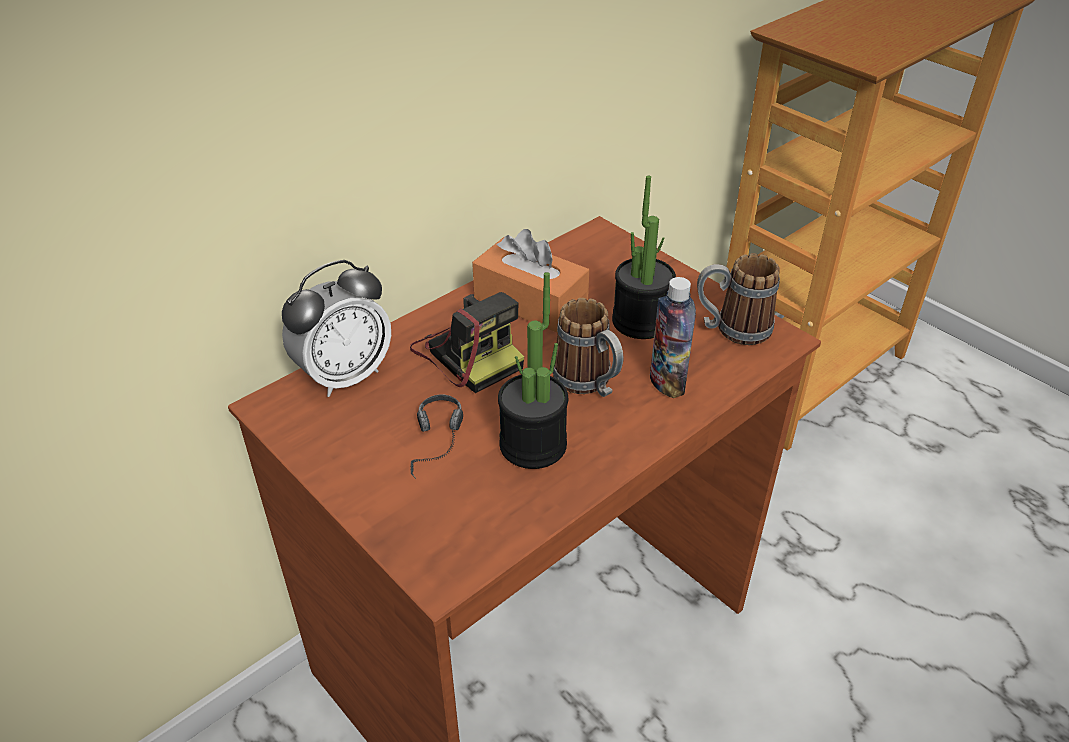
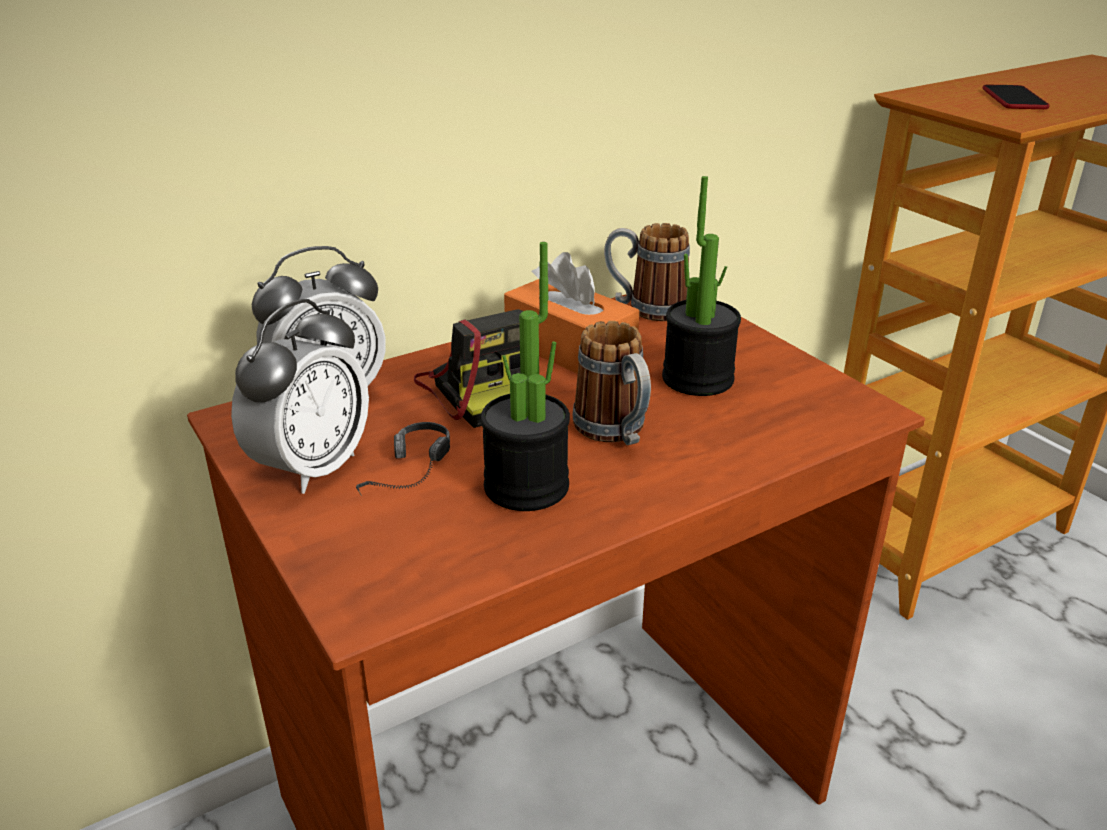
camera: 10 degrees right, 10 degrees down
bottle [650,277,696,398] -> none
mug [697,253,780,345] -> mug moved to [604,223,690,321]
none -> alarm clock [231,299,369,494]
none -> phone [982,85,1049,109]

